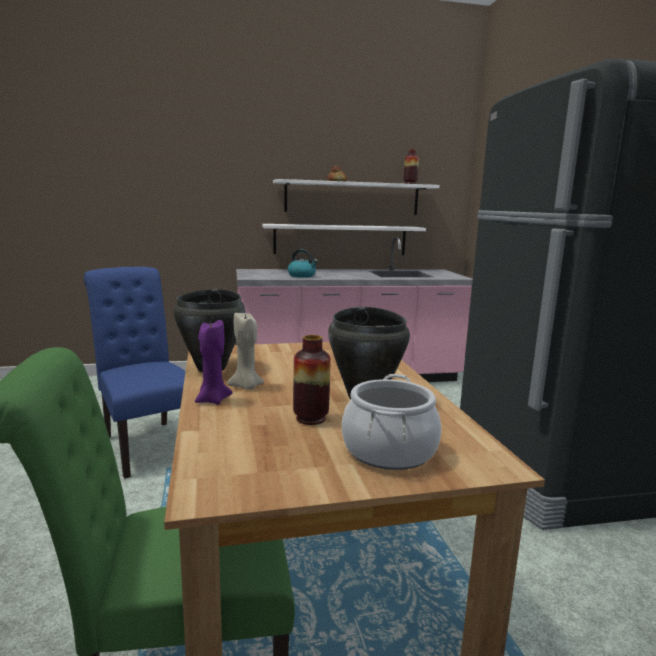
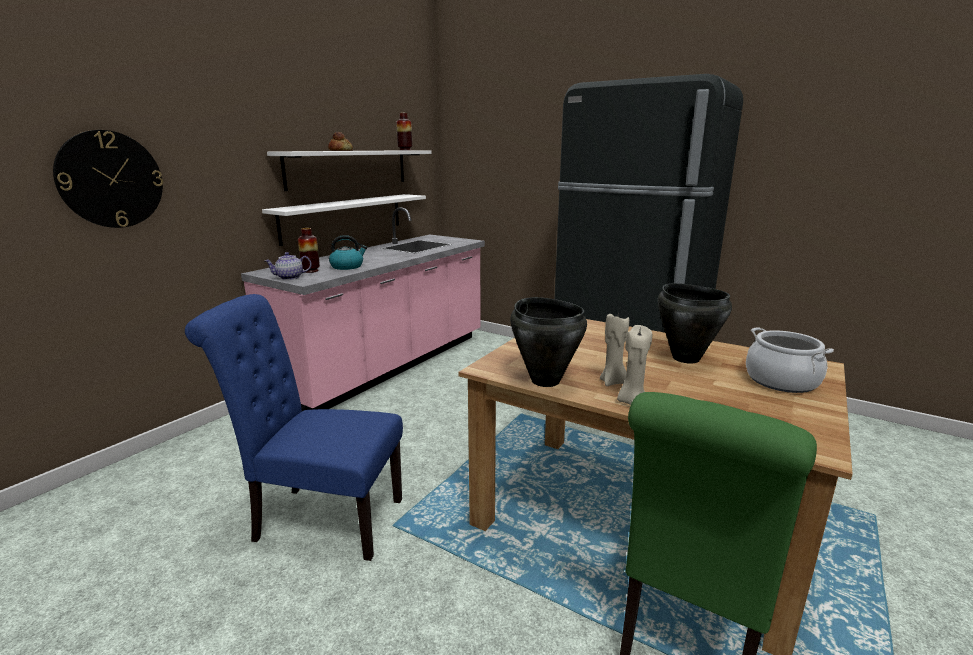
camera: 45 degrees left, 5 degrees up
purple candle [195,320,232,405] -> beige candle [617,325,652,405]
vase [293,335,331,425] -> vase moved to [298,228,320,273]
none -> wall clock [53,130,163,228]
none -> teapot [265,252,312,280]

